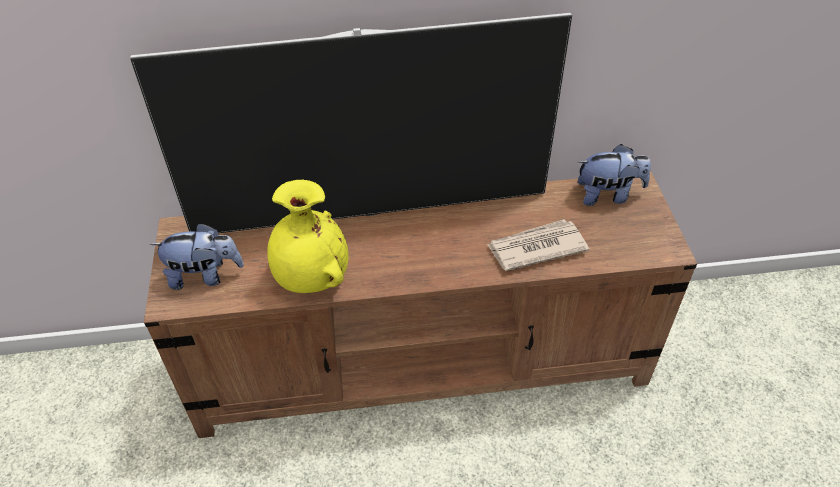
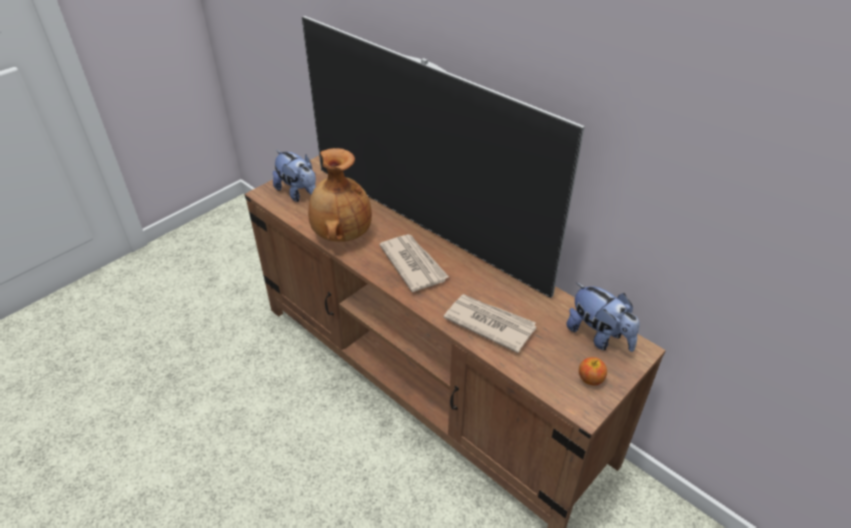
camera: 50 degrees right, 5 degrees down
yellow vase [267,179,349,293] -> brown vase [308,148,372,242]
none -> newspaper [379,234,449,292]
none -> apple [579,357,607,386]

